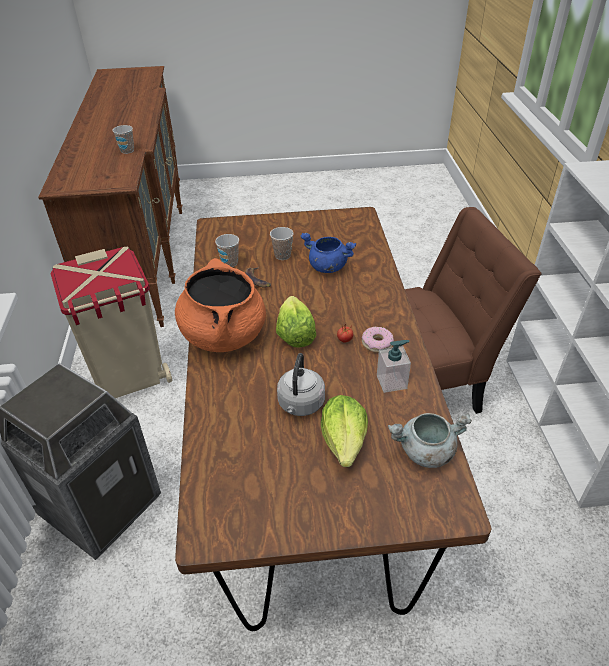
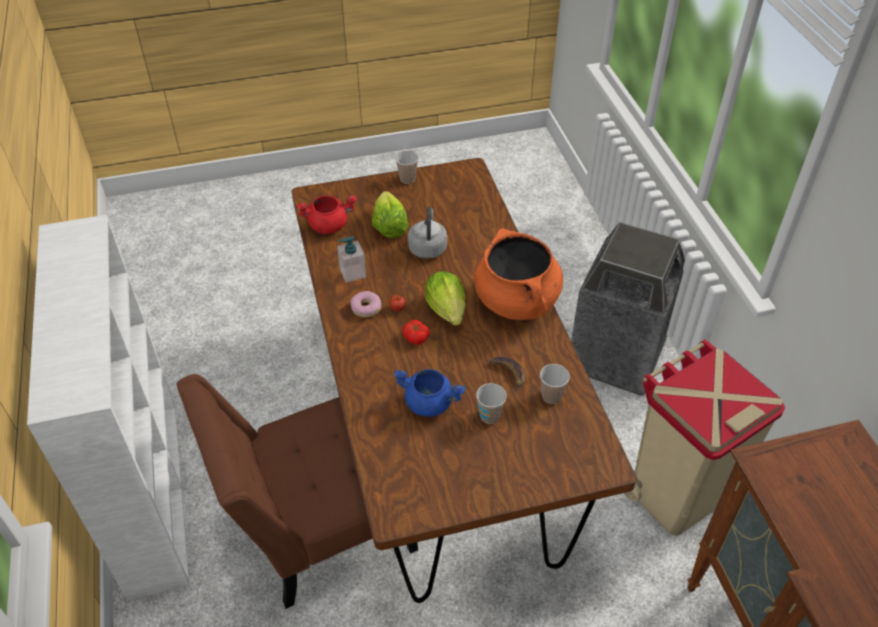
camera: 170 degrees right, 5 degrees up
cup [112,125,134,154] -> cup moved to [395,150,419,184]
grey cooking pot [388,413,472,468] -> red cooking pot [296,195,357,234]
none -> tomato [402,320,430,345]

